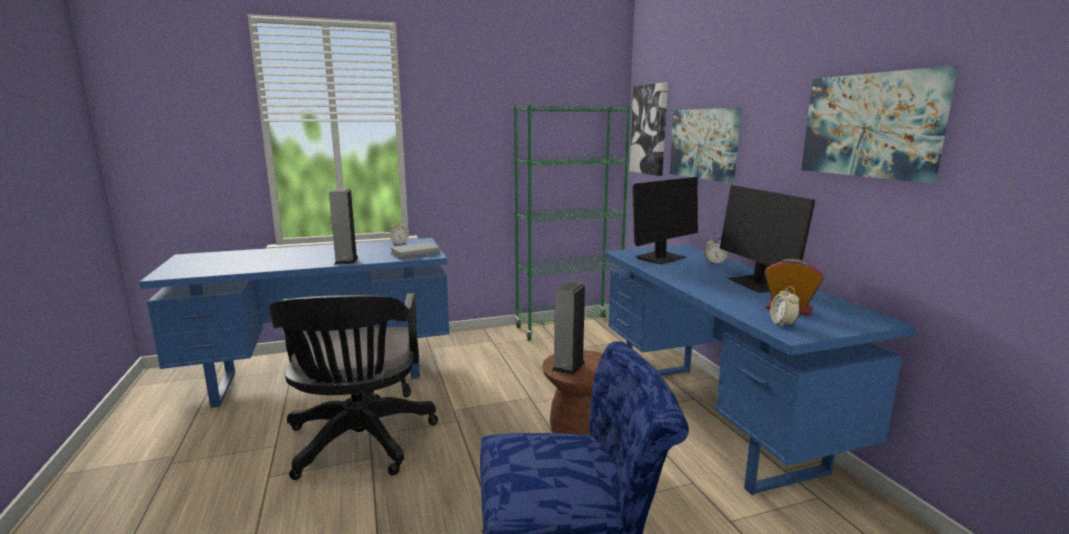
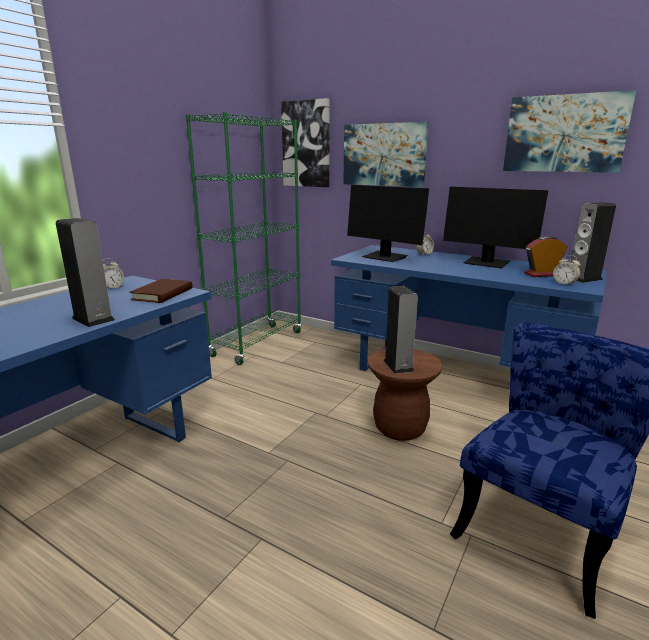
camera: 40 degrees left, 5 degrees up
black office chair [269,293,438,480] -> none
grey book [390,242,441,259] -> brown book [130,279,192,303]
monitor [633,177,698,264] -> monitor turned 120 degrees clockwise [347,185,429,262]
none -> speaker [571,202,616,283]

